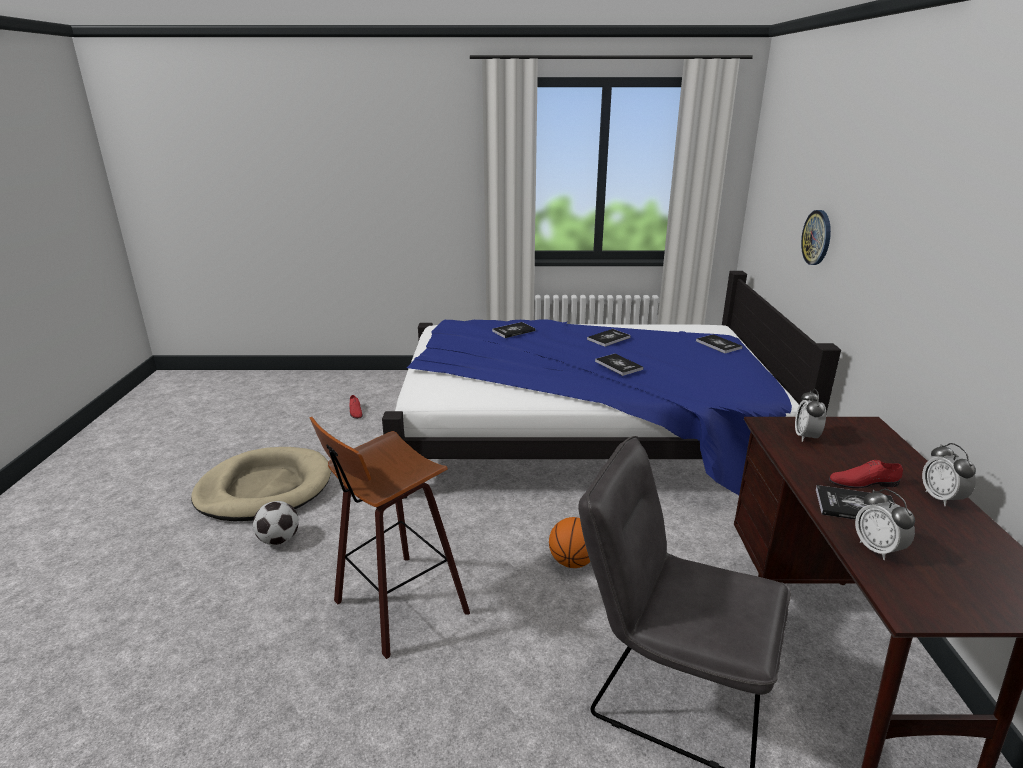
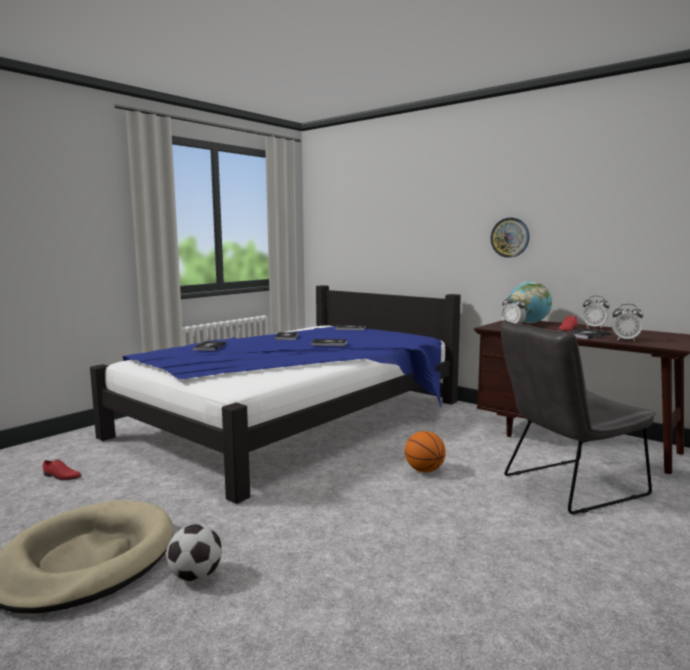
camera: 50 degrees left, 15 degrees down
stool [309,417,470,659] -> none
wall clock [801,210,831,265] -> wall clock moved to [491,218,529,258]
none -> globe [509,282,552,323]

